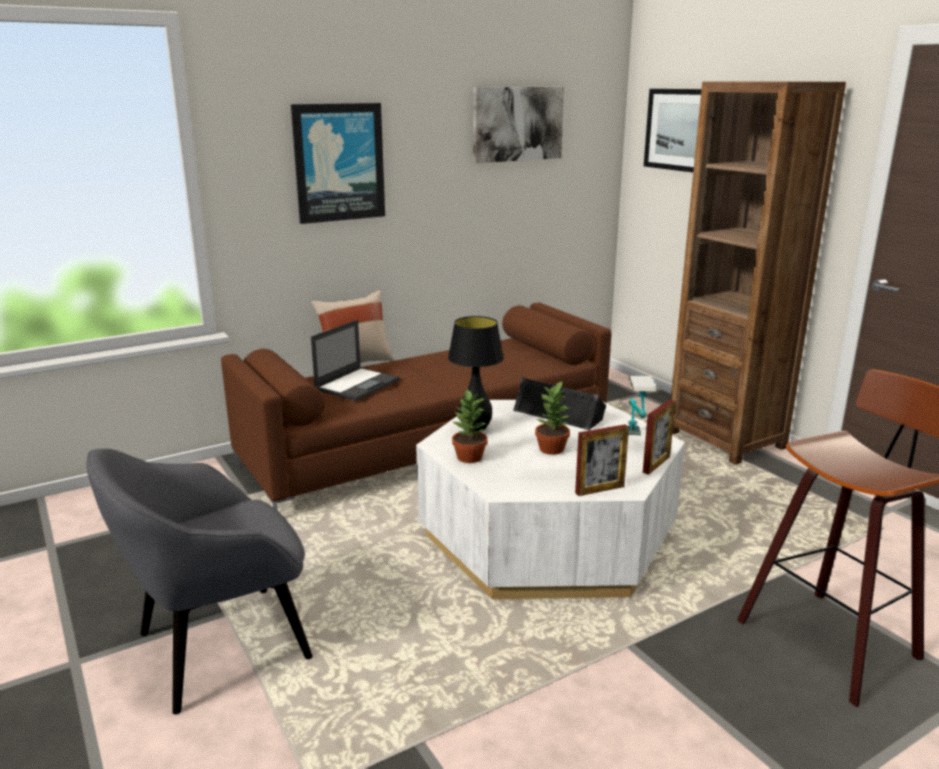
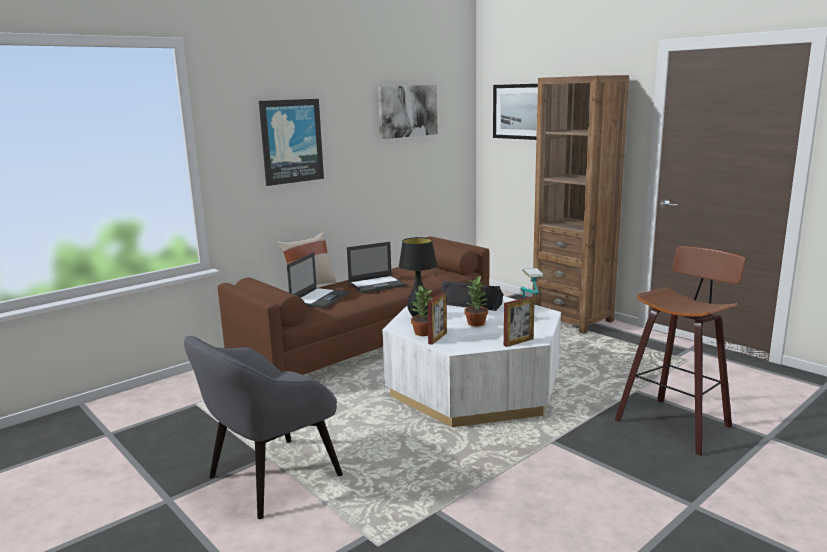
camera: 10 degrees left, 5 degrees down
picture frame [643,399,676,475] -> picture frame moved to [427,292,447,345]
none -> laptop [347,242,406,293]

